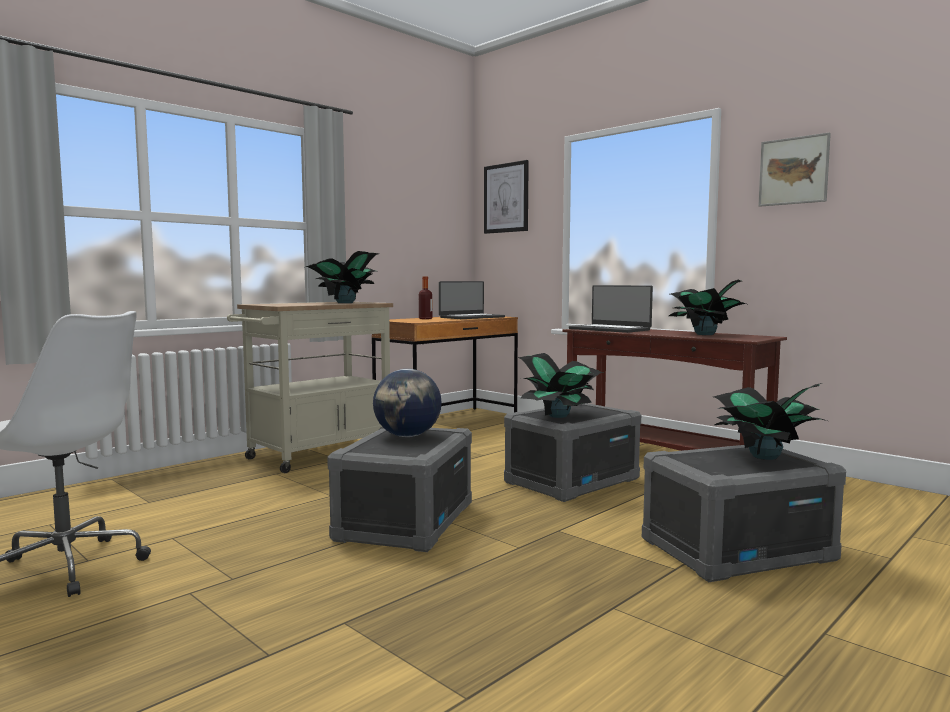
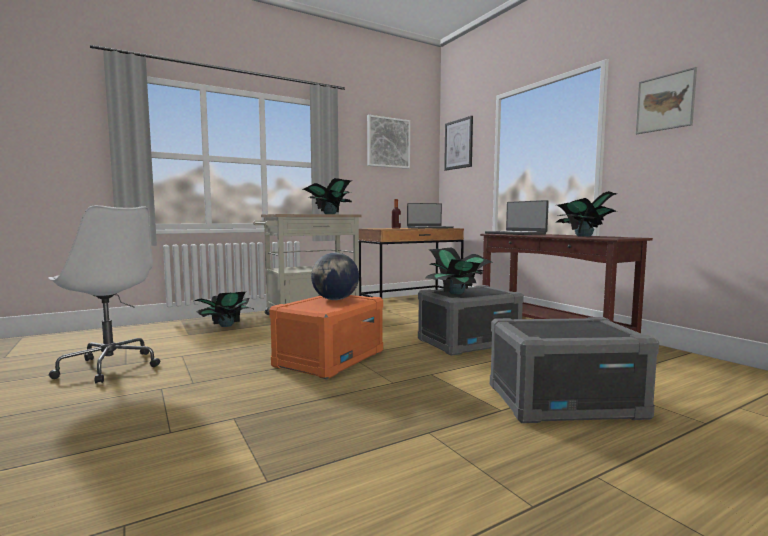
camera: 15 degrees right, 0 degrees up
grey storage box [327,427,472,552] -> orange storage box [269,295,383,379]
potted plant [714,383,827,460] -> potted plant moved to [195,292,255,327]
none -> picture [367,115,410,169]

